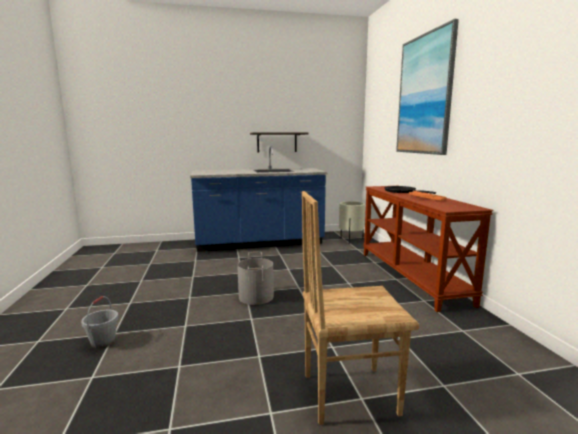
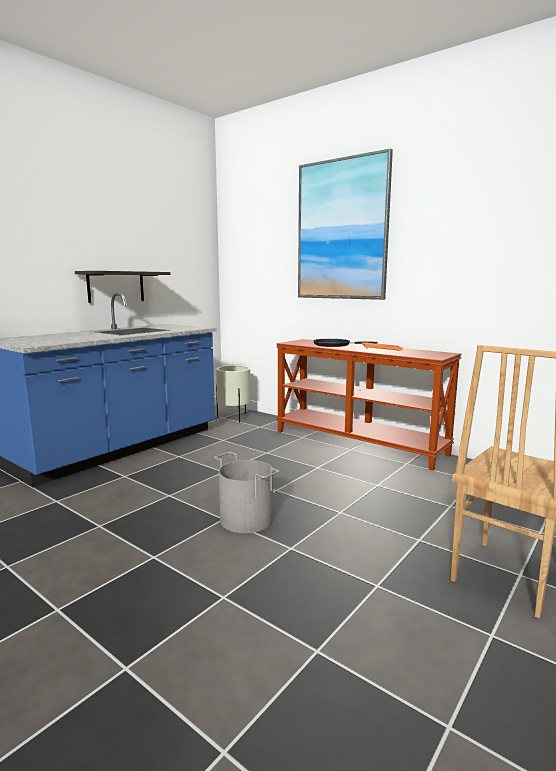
camera: 40 degrees left, 0 degrees up
grey bucket [81,296,118,348] -> none

